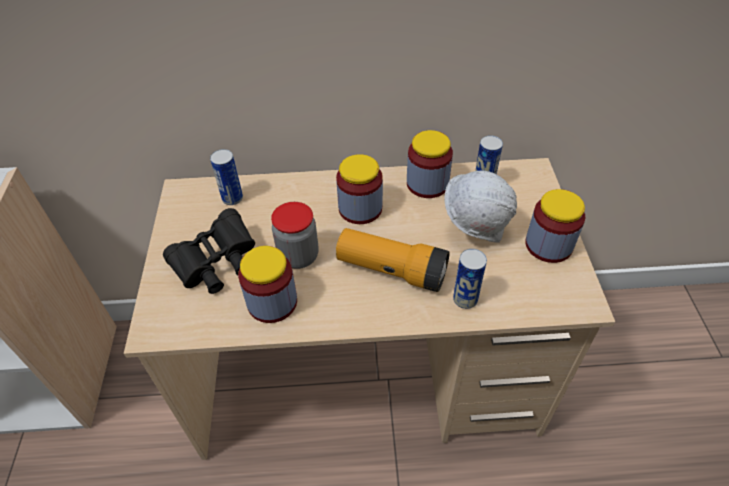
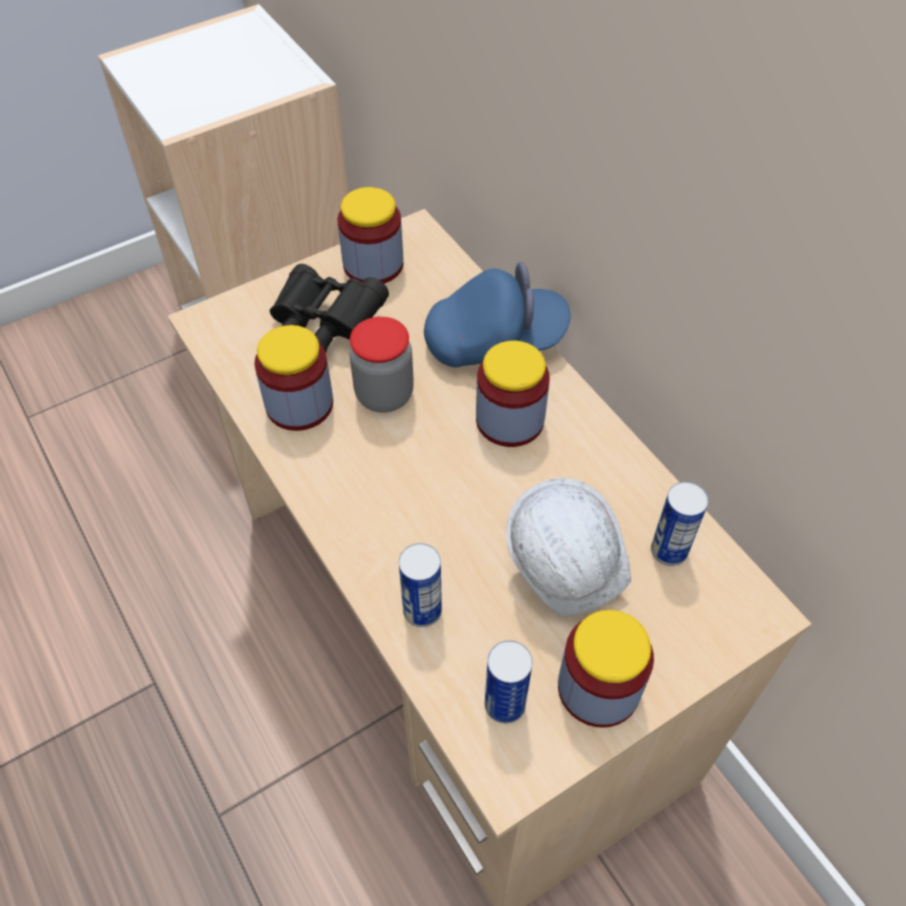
camera: 60 degrees right, 5 degrees up
can [210,149,243,205] -> can moved to [485,641,533,724]
flashlight [336,228,450,292] -> none
jar [407,130,453,198] -> jar moved to [338,187,403,284]
none -> blue cap [424,262,571,368]

